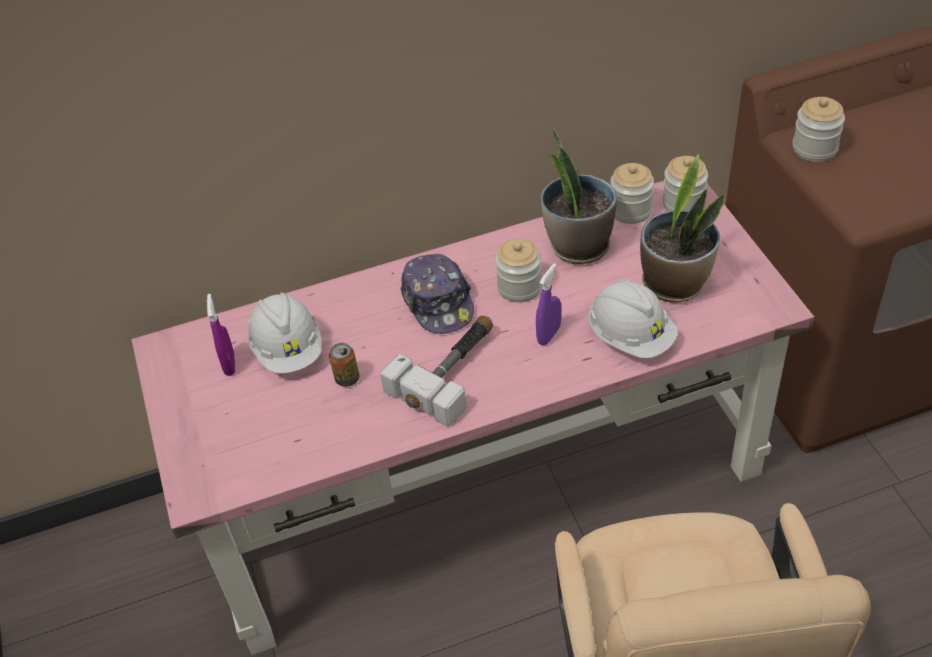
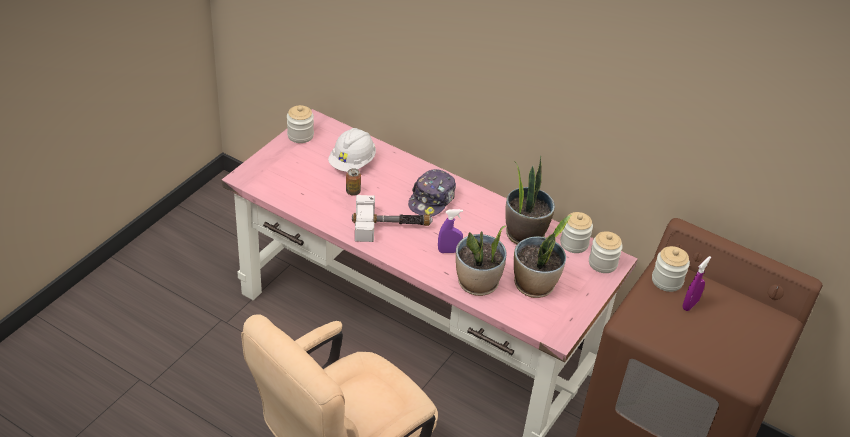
camera: 45 degrees right, 5 degrees down
purple spray bottle [207,294,235,376] -> purple spray bottle moved to [682,256,711,311]
jar [495,239,542,303] -> jar moved to [287,105,314,143]
white hard hat [588,280,678,358] -> potted plant [456,226,506,296]

